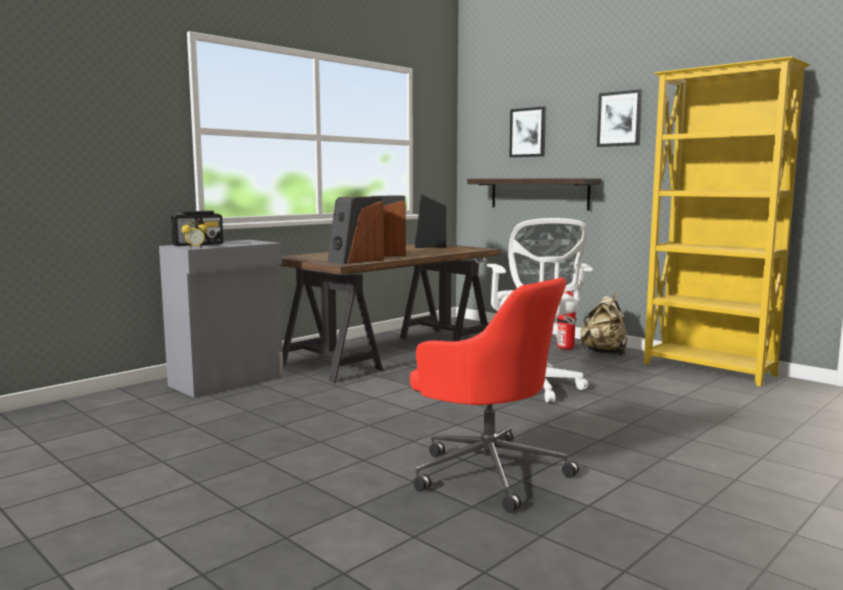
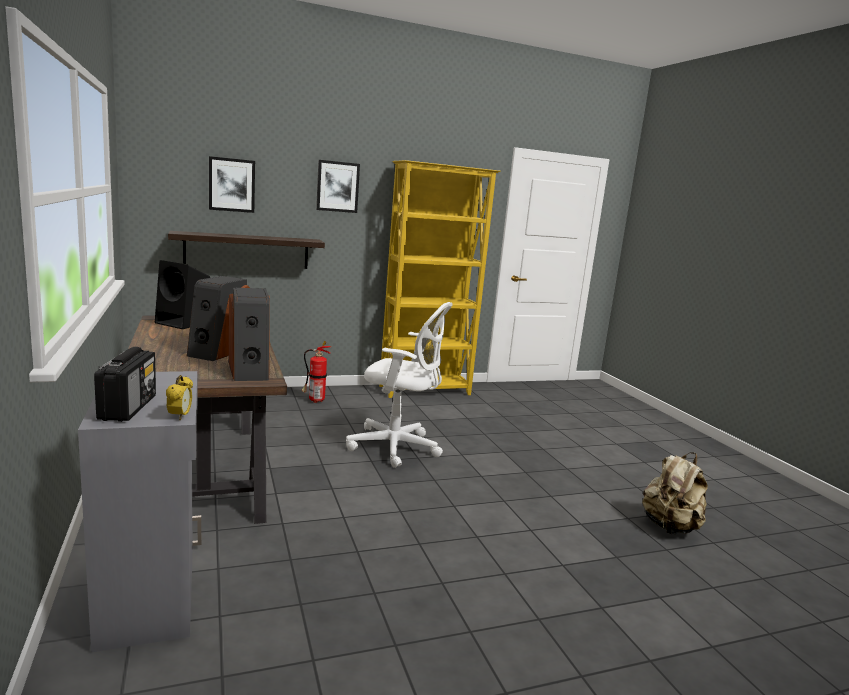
camera: 65 degrees left, 5 degrees up
red office chair [410,277,579,513] -> none
beige backpack [580,294,627,356] -> beige backpack moved to [642,452,708,534]

